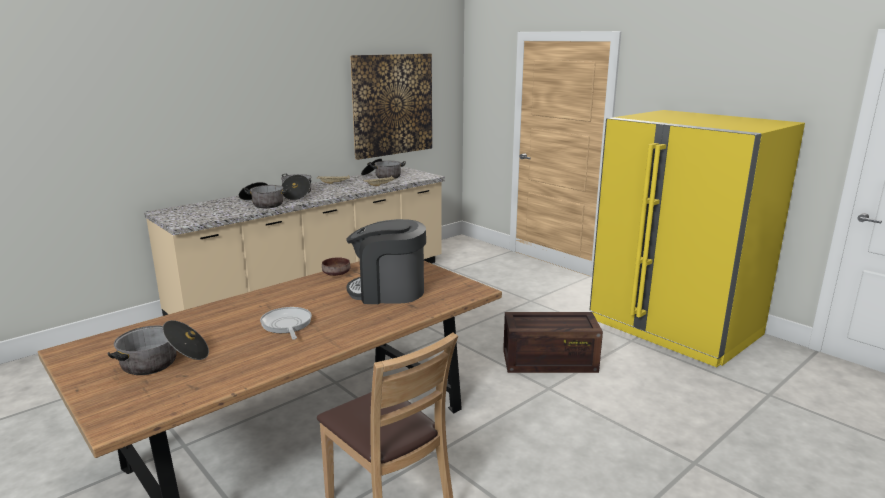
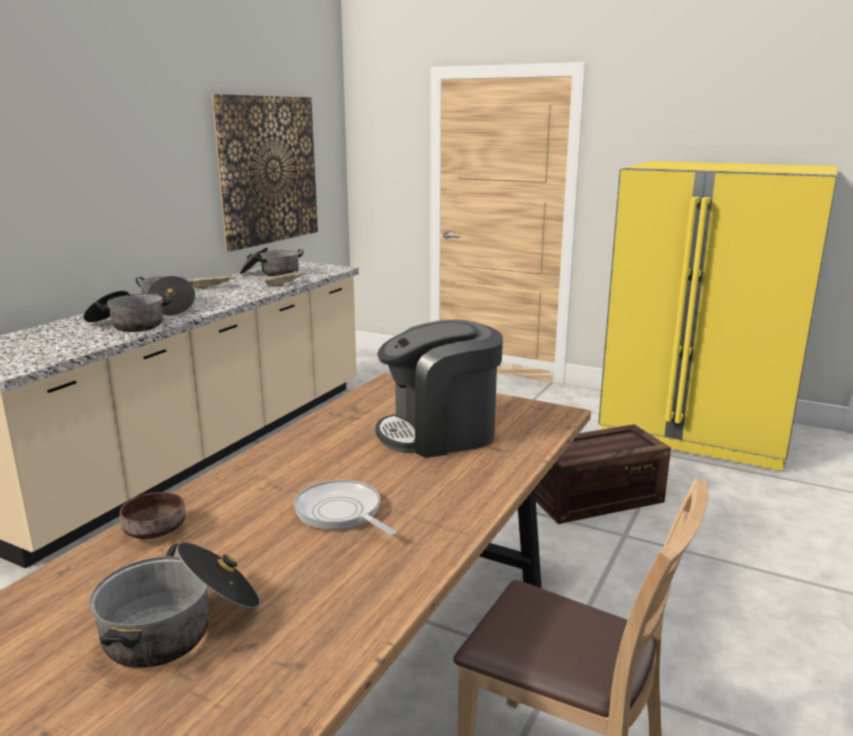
camera: 20 degrees left, 0 degrees up
brown bowl [322,257,350,276] -> brown bowl moved to [120,492,186,539]

